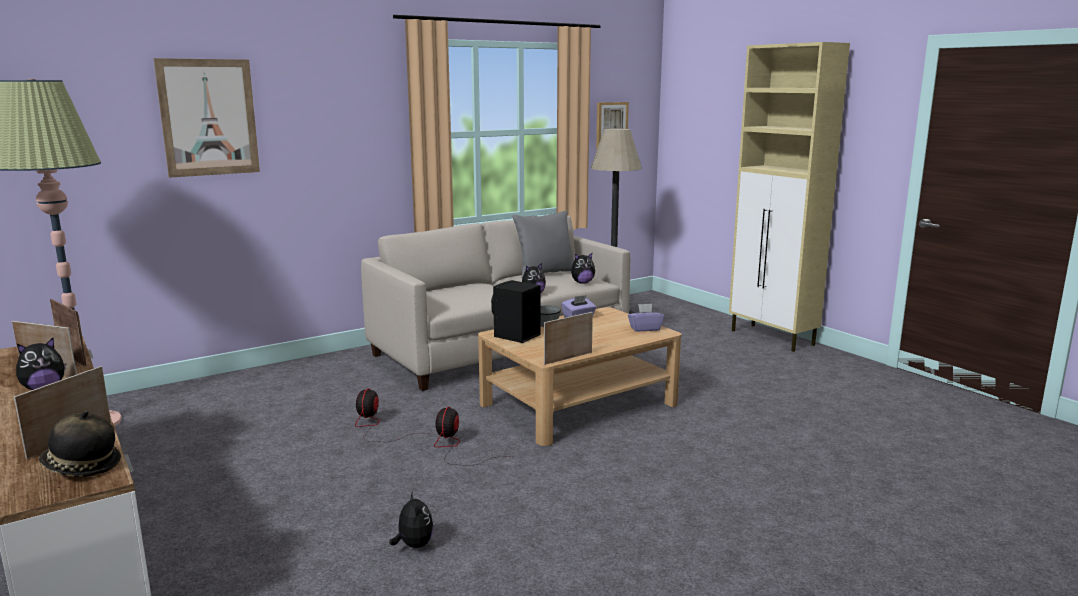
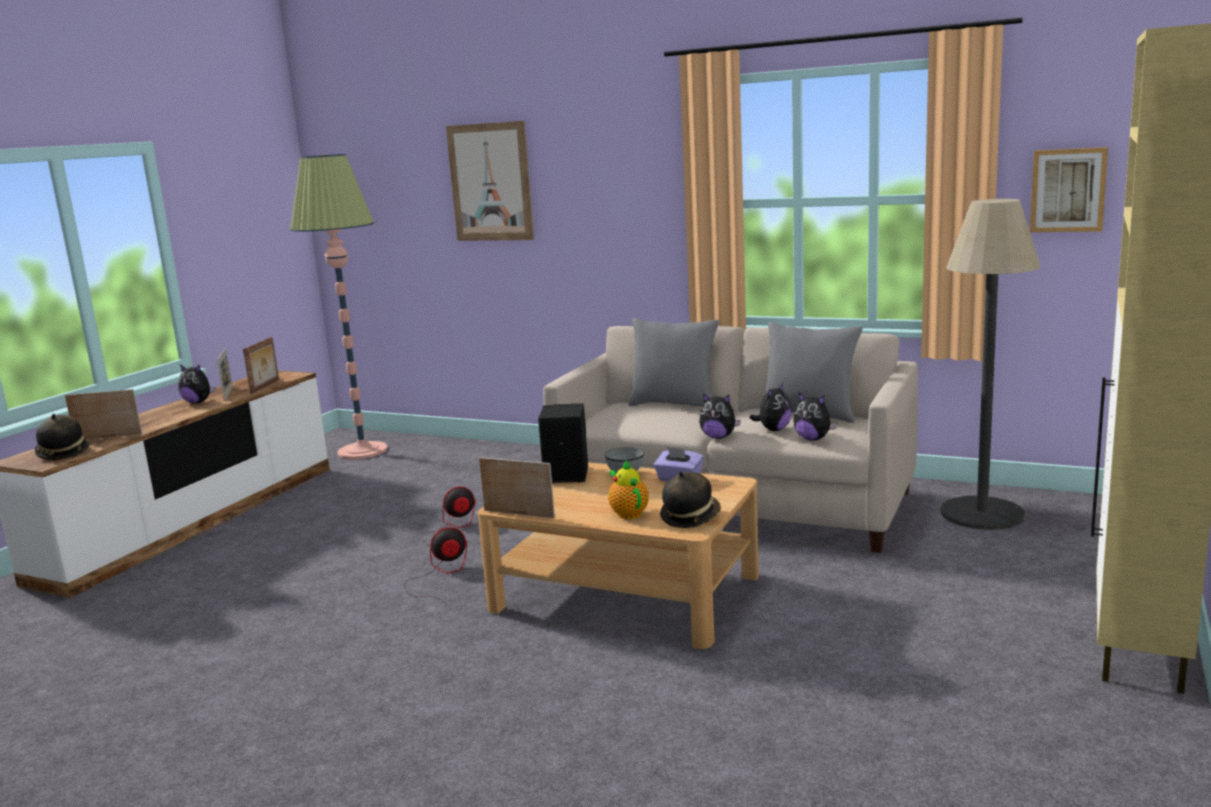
camera: 60 degrees right, 0 degrees up
plush toy [389,491,433,548] -> plush toy moved to [750,383,792,431]
purple tissue box [628,304,664,332] -> hat [660,471,721,528]
none -> teapot [608,460,649,519]
none -> grey pillow [628,318,719,407]

